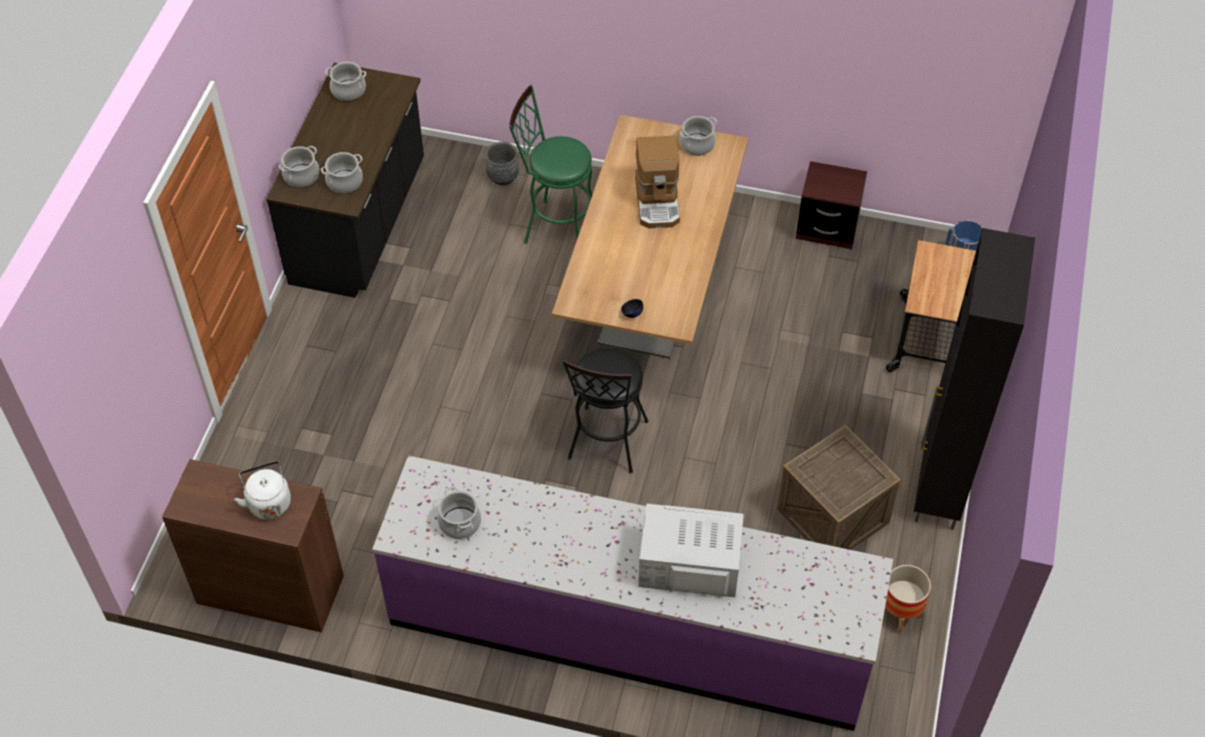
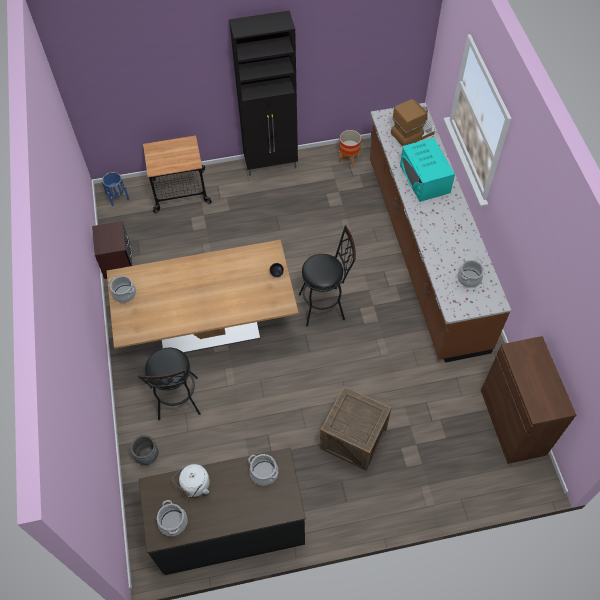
camera: 115 degrees left, 5 degrees up
white kettle [234,461,291,519] -> white kettle moved to [172,464,210,497]
cooking pot [279,146,319,188] -> none
purple counter [372,456,893,731] -> brown counter [370,103,511,363]
green stool [509,84,592,244] -> black stool [138,348,201,420]
coffee machine [635,136,680,228] -> coffee machine moved to [391,99,435,147]
white microwave [638,503,744,597] -> turquoise microwave [400,138,455,202]
crate [777,425,901,550] -> crate moved to [320,386,391,471]

